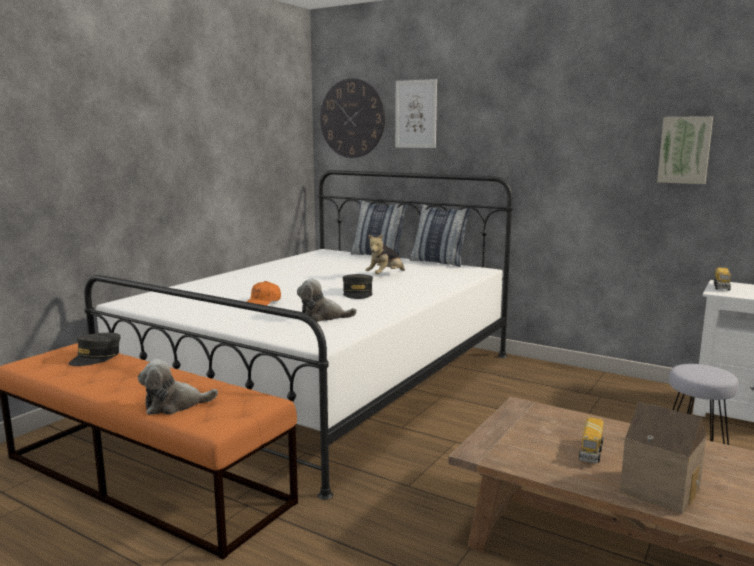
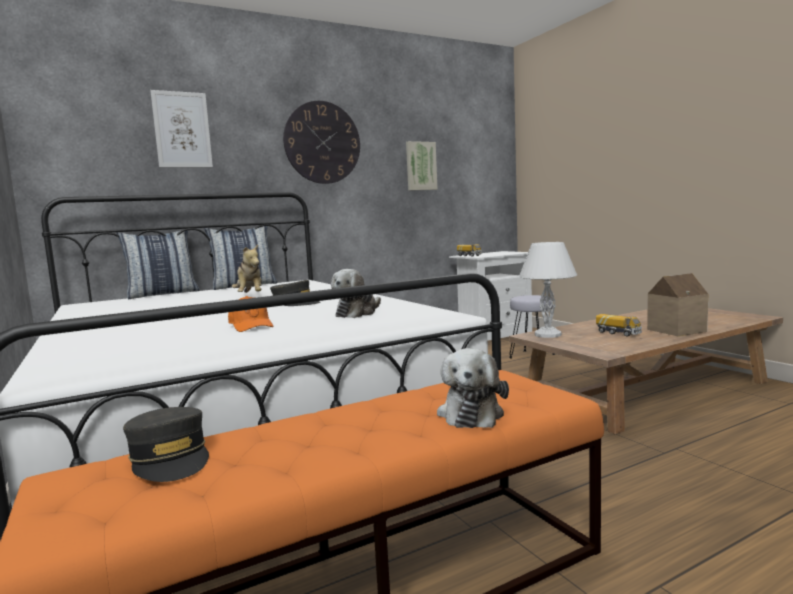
camera: 60 degrees left, 5 degrees down
wall clock [320,78,385,158] -> wall clock moved to [283,101,360,184]
none -> white table lamp [519,242,577,338]

